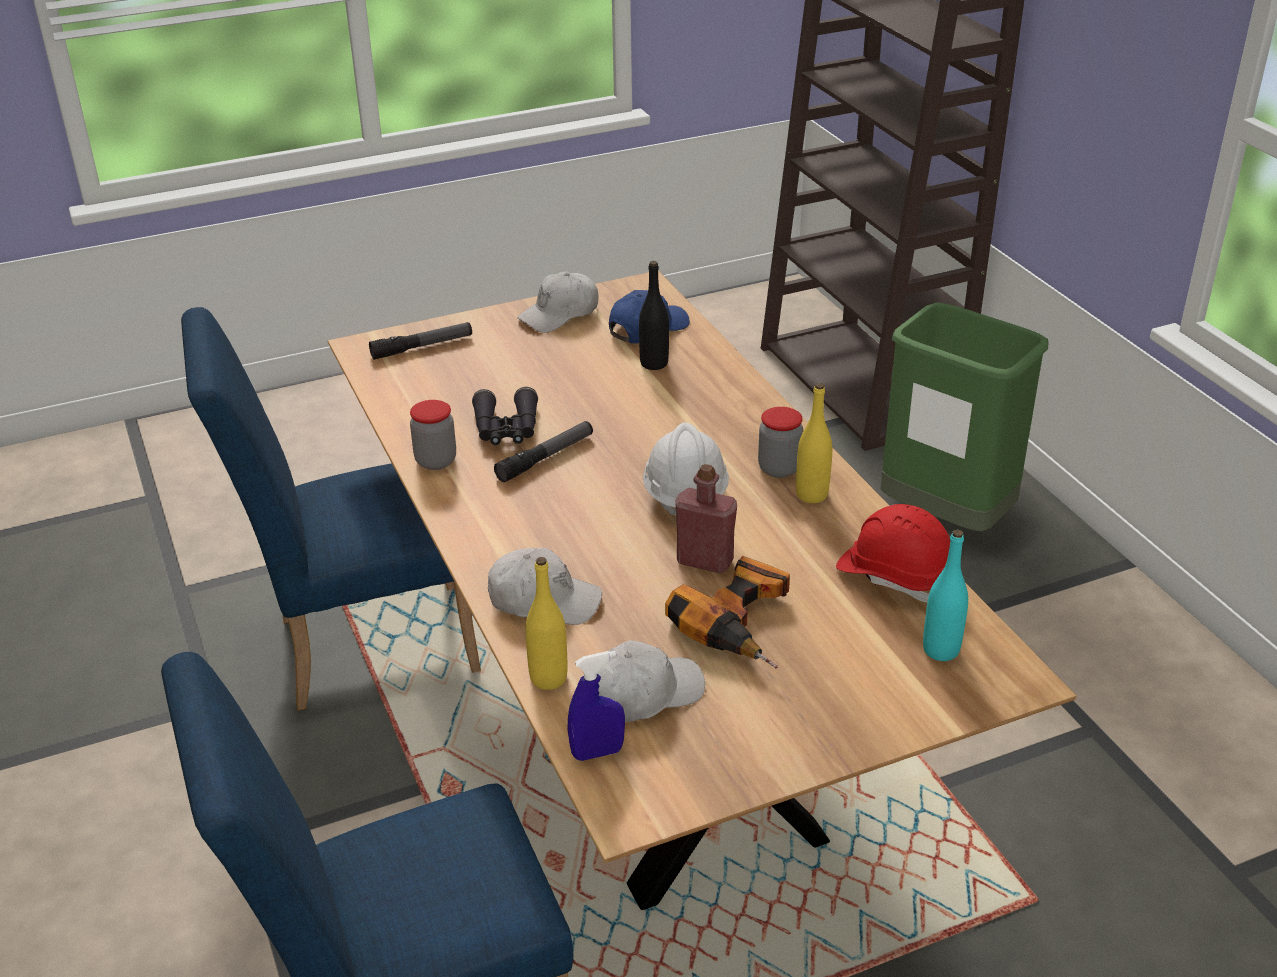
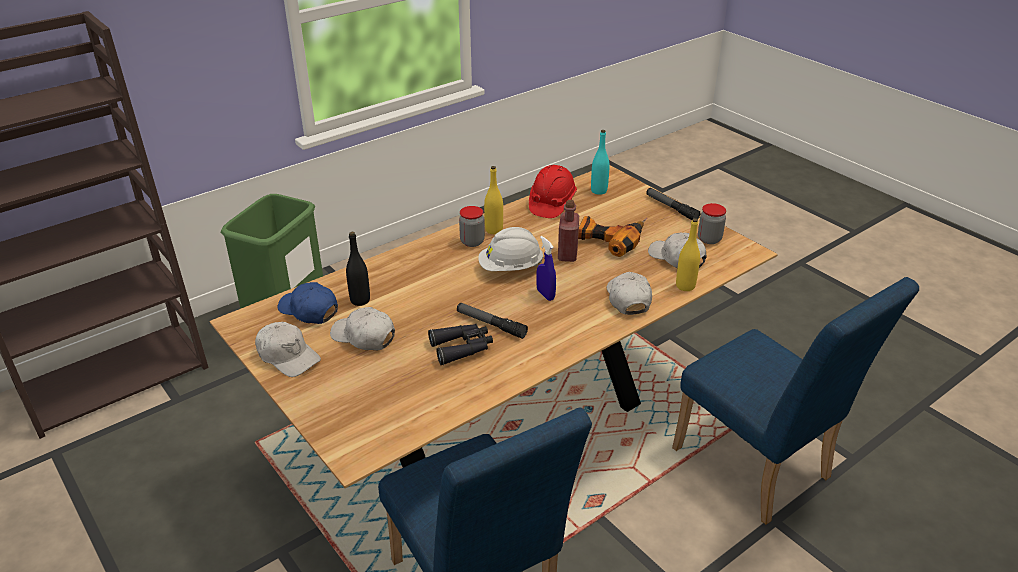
camera: 105 degrees left, 0 degrees up
flashlight [369,322,472,360] -> flashlight moved to [646,188,700,220]
jar [410,400,456,470] -> jar moved to [698,203,726,244]
blue spray bottle [567,651,625,761] -> blue spray bottle moved to [536,236,556,301]
none -> white cap [330,307,395,350]

